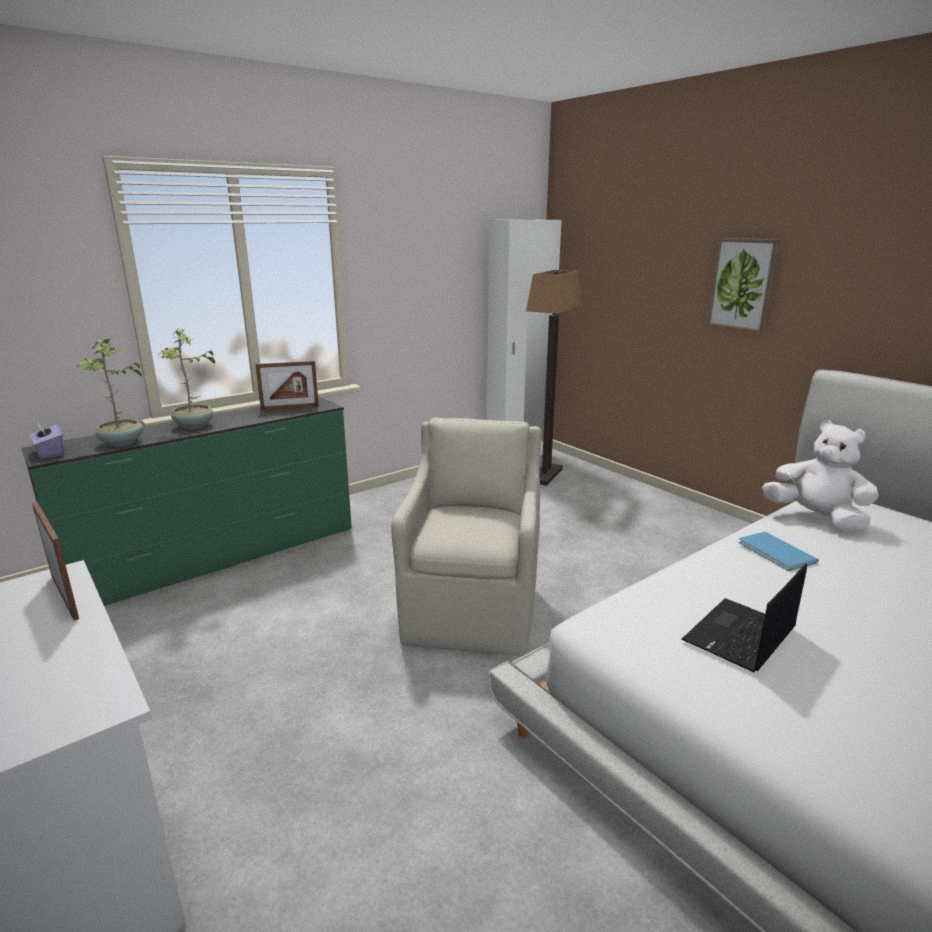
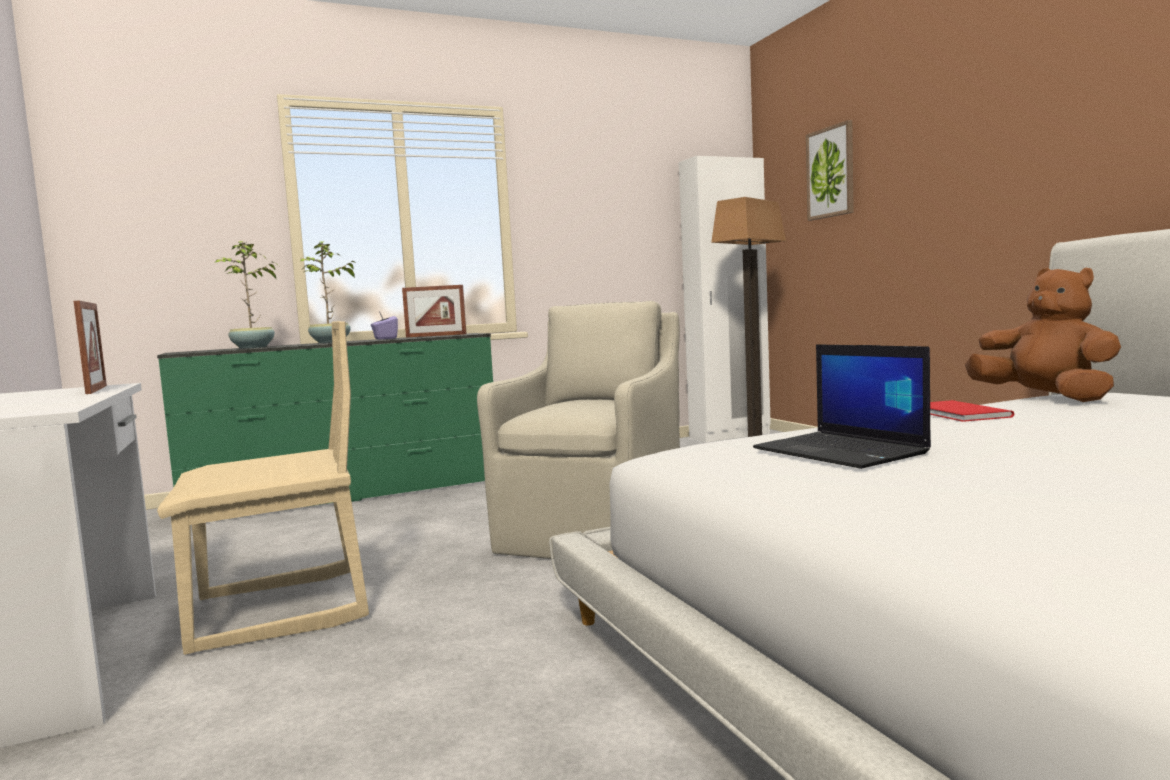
camera: 15 degrees right, 15 degrees down
purple tissue box [29,421,64,459] -> purple tissue box moved to [371,311,398,340]
laptop [681,563,807,672] -> laptop turned 90 degrees counterclockwise [753,344,931,469]
picture [707,238,780,333] -> picture moved to [806,120,854,221]
blue book [738,532,819,571] -> red book [930,400,1014,422]
white plush toy [762,420,879,532] -> brown plush toy [965,268,1121,402]
none -> beige chair [157,321,369,655]

